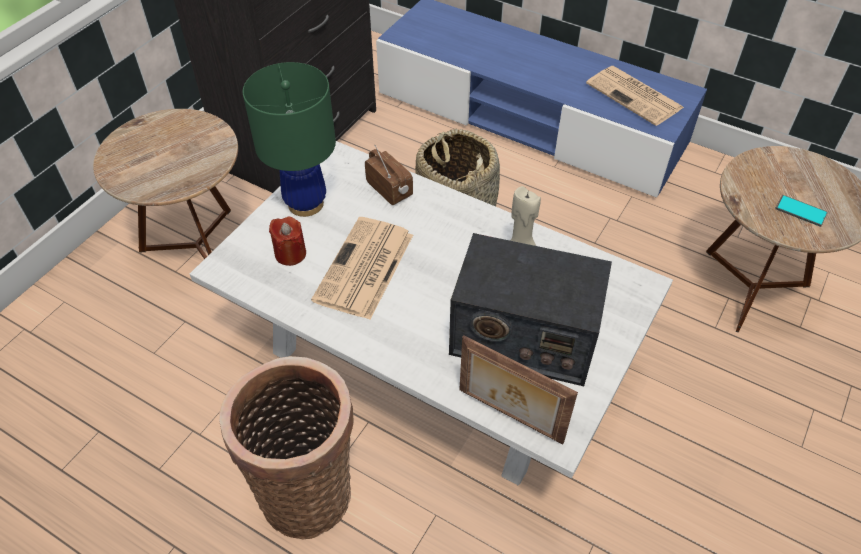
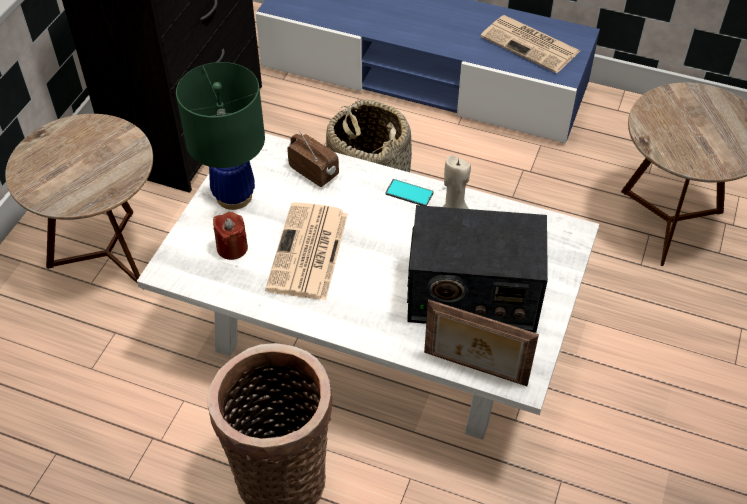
camera: 10 degrees left, 0 degrees up
phone [775,195,828,227] -> phone moved to [385,179,434,206]

